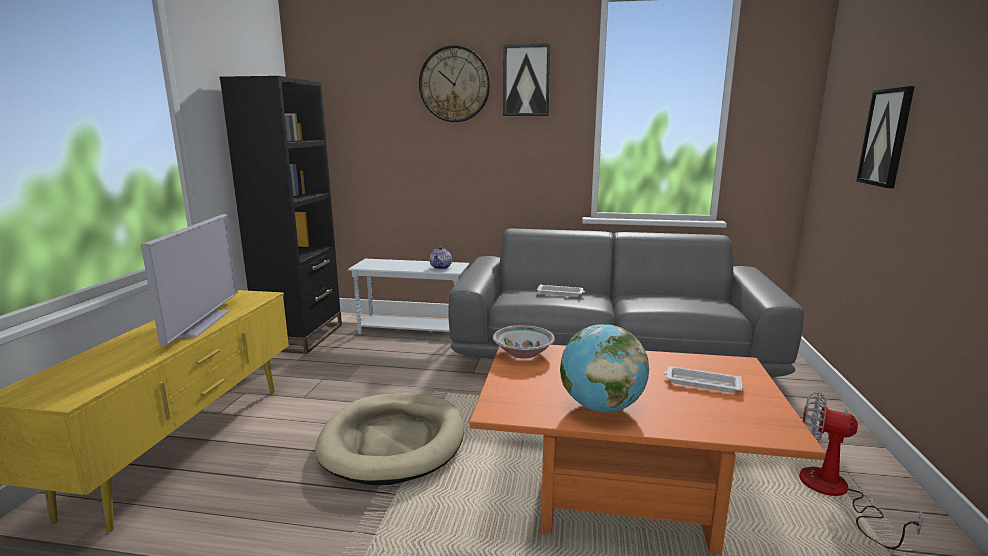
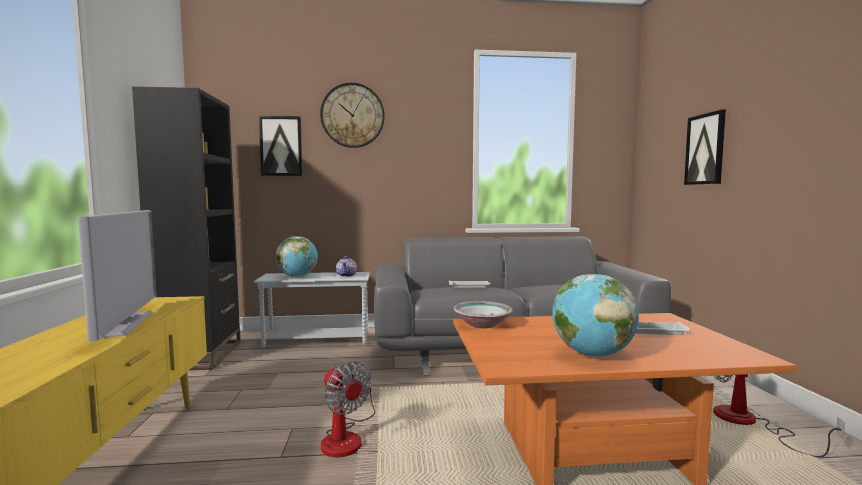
camera: 15 degrees left, 10 degrees down
beige dog bed [315,393,464,486] -> fan [321,362,375,457]
picture [503,43,551,116] -> picture moved to [259,116,303,176]
none -> globe [275,236,318,277]

